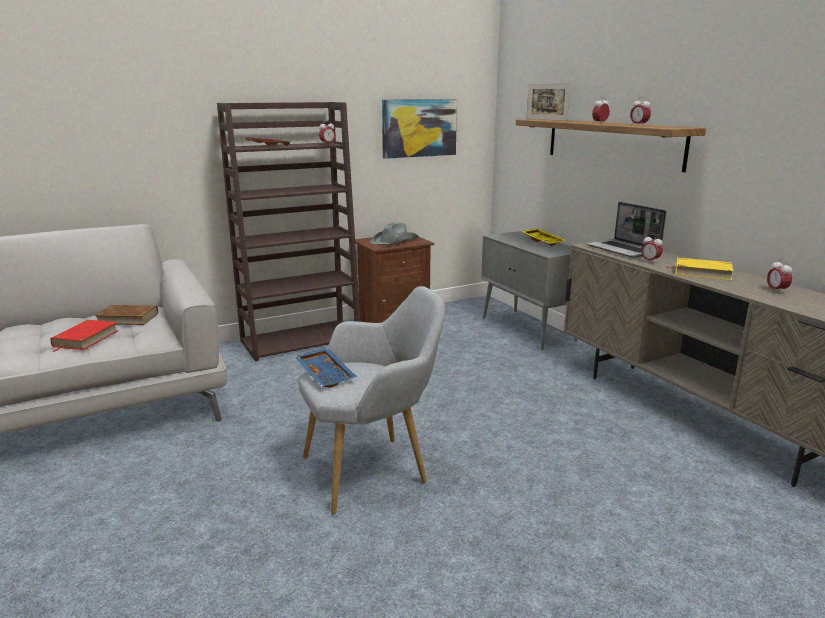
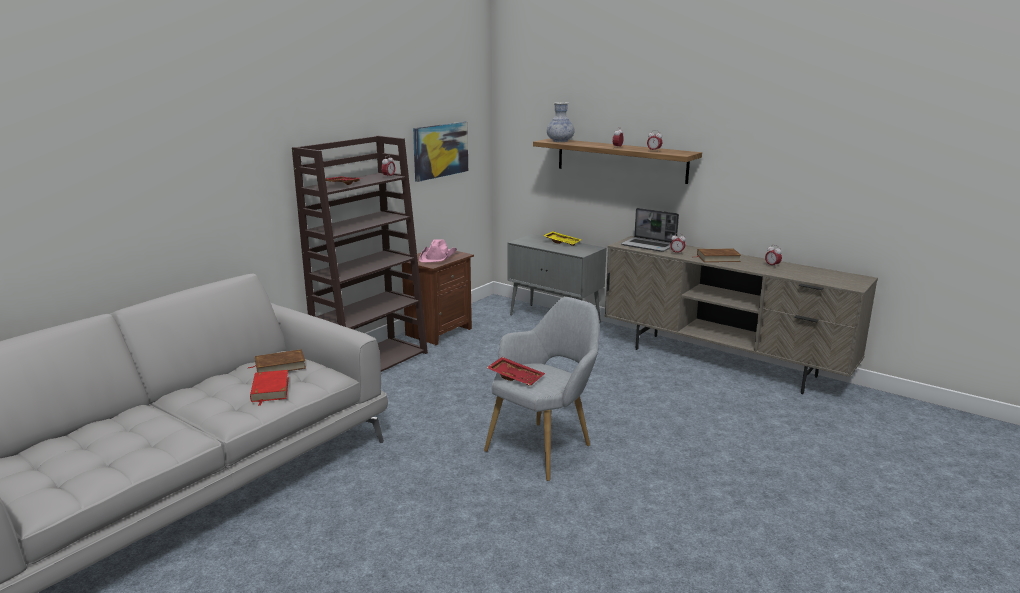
camera: 25 degrees left, 0 degrees up
blue tray [294,348,357,388] -> red tray [486,357,545,386]
grey hat [370,222,419,245] -> pink hat [419,239,457,262]
picture frame [527,83,571,121] -> vase [547,102,575,142]
yellow book [666,258,734,280] -> brown book [697,249,741,262]

